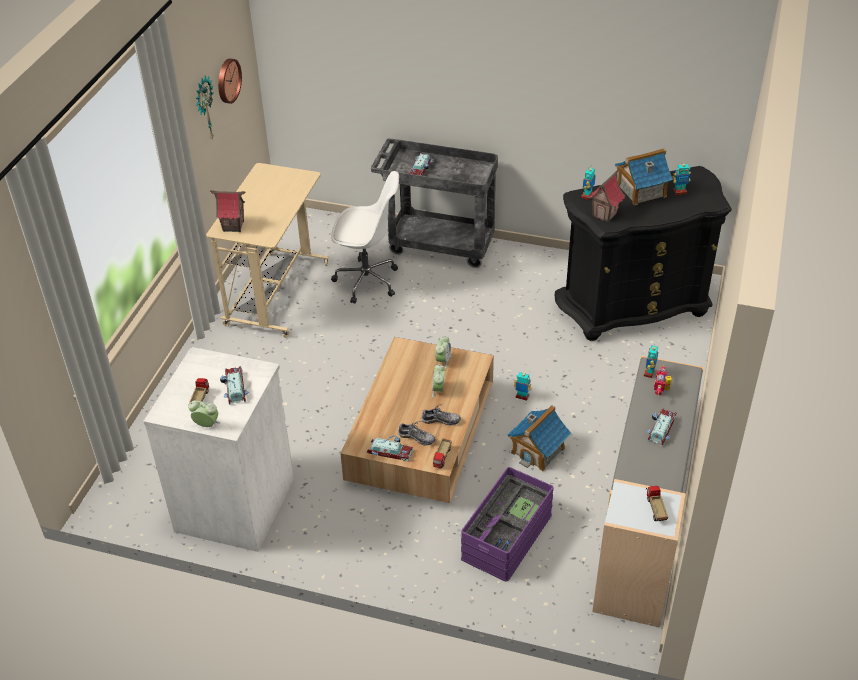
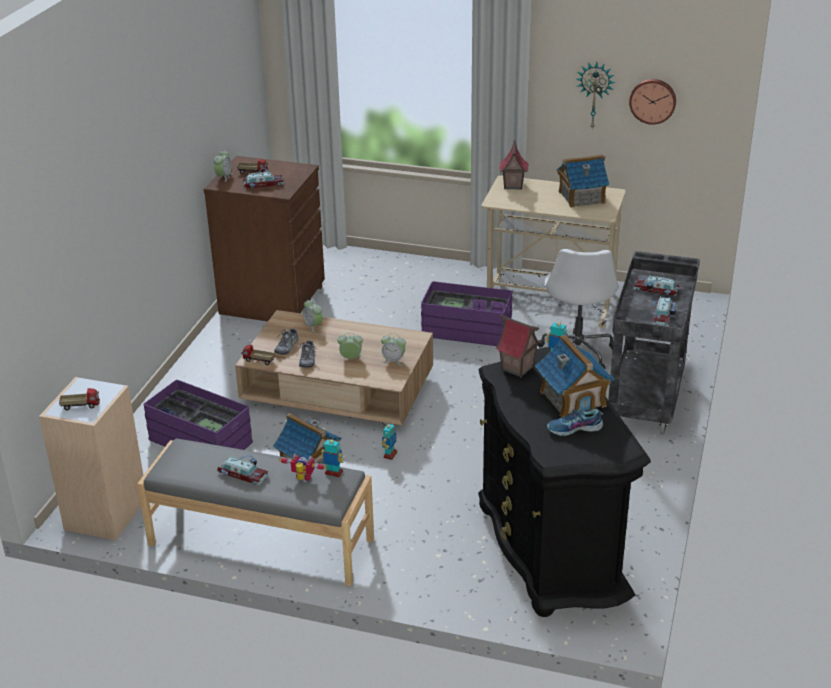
camera: 90 degrees right, 10 degrees down
white dresser [143,347,294,552] -> brown dresser [204,156,325,321]
toy car [367,435,413,461] -> toy car moved to [652,296,676,326]
toy robot [673,161,691,195] -> shoe [547,409,603,436]
none -> alarm clock [303,299,323,332]
none -> purple storage box [421,281,513,346]
none -> toy house [557,154,609,208]

